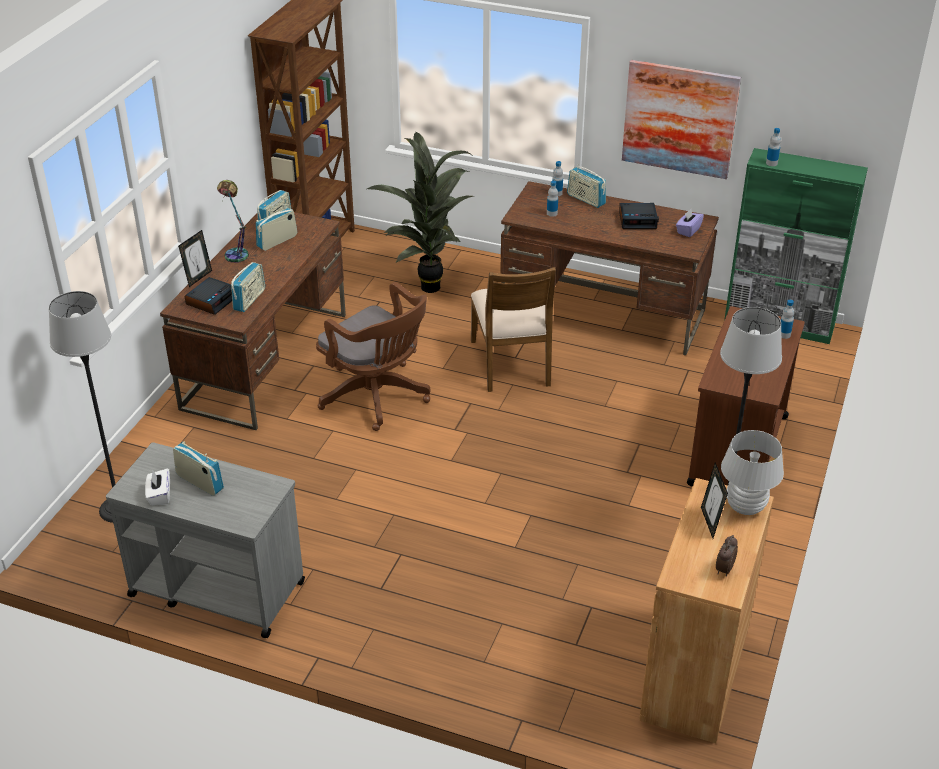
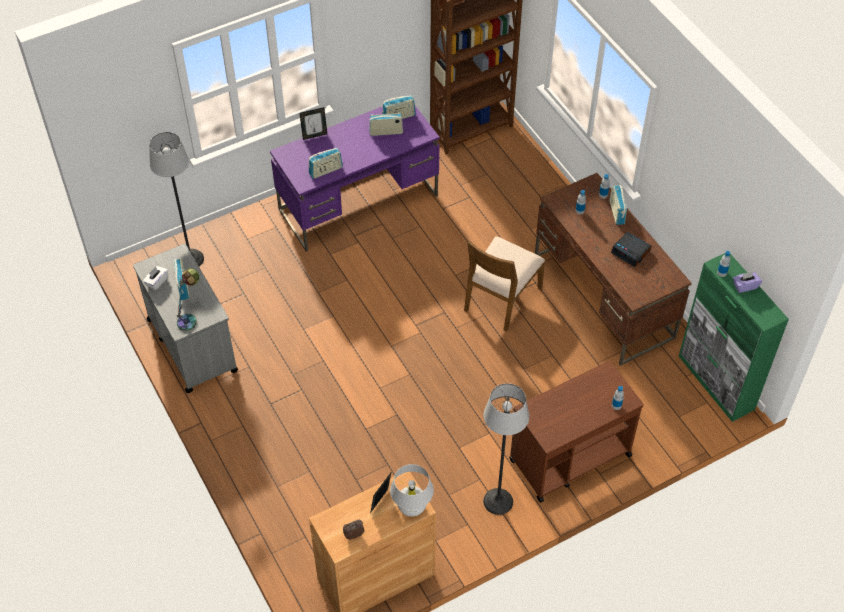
camera: 40 degrees right, 15 degrees up
brown desk [160,212,346,430] -> purple desk [270,106,440,252]
alarm clock [184,277,232,315] -> none
table lamp [217,180,249,263] -> table lamp moved to [177,269,199,331]
brown office chair [316,282,430,431] -> none
potted plant [367,132,474,293] -> none
picture [622,60,741,179] -> none
purple tissue box [676,209,704,237] -> purple tissue box moved to [733,272,762,293]

